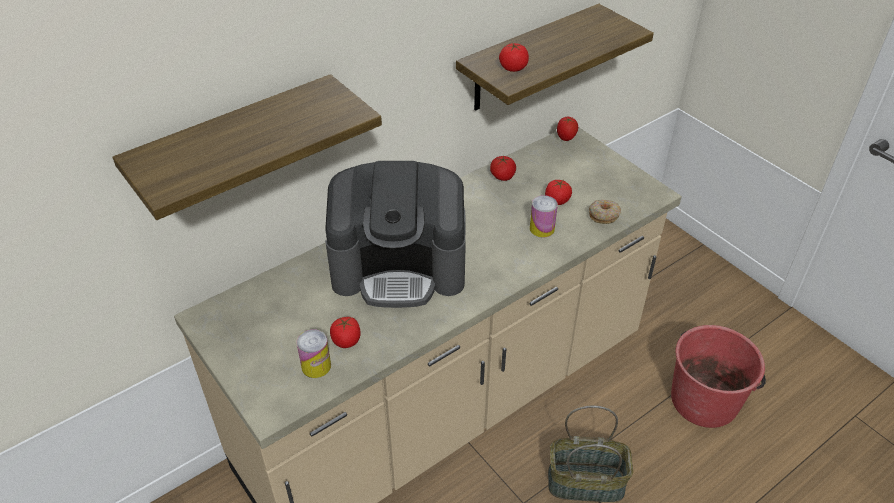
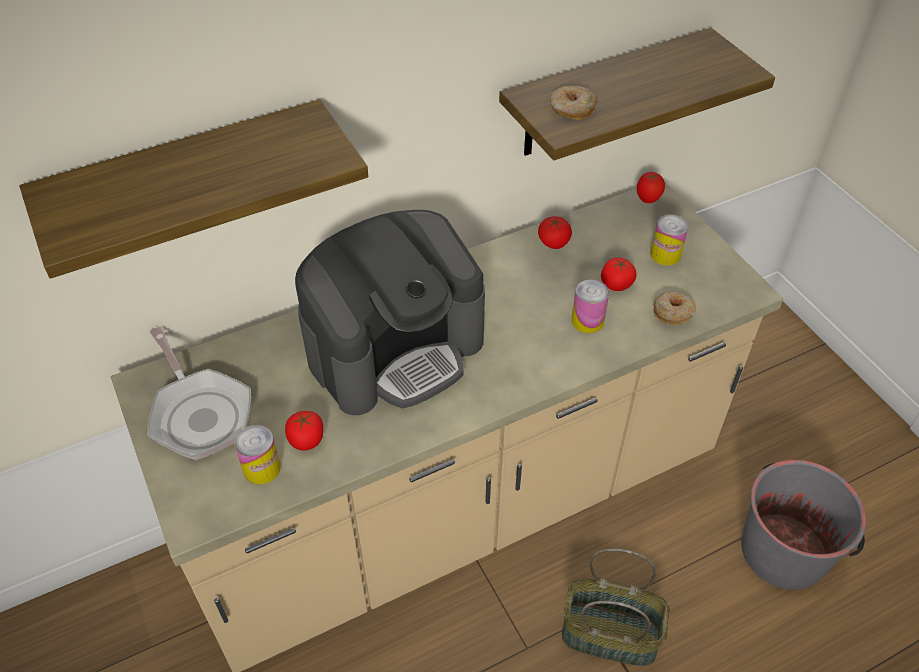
camera: 10 degrees right, 5 degrees up
coffee machine [325,161,466,308] -> coffee machine turned 45 degrees counterclockwise [295,210,485,415]
tomato [499,43,529,72] -> donut [550,86,597,120]
red bucket [671,325,766,428] -> grey bucket [741,460,866,590]
none -> frying pan [147,326,251,460]
none -> can [650,214,688,266]

